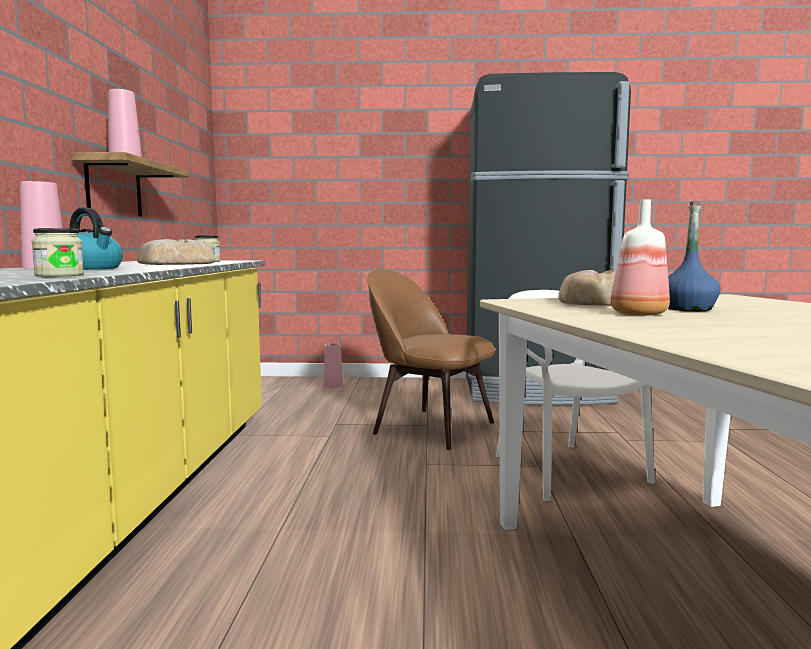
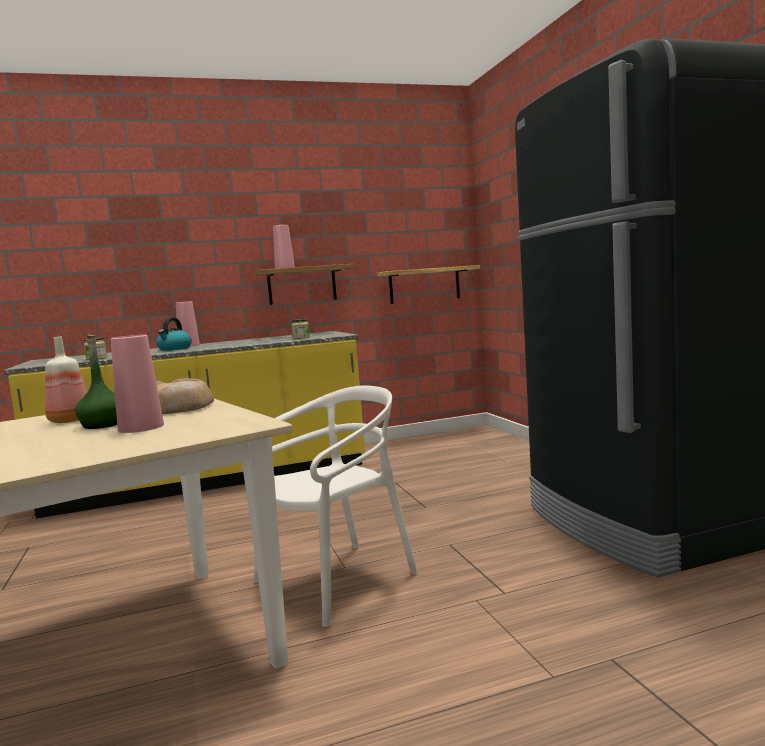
camera: 70 degrees right, 0 degrees up
bread [137,239,215,265] -> none
pink vase [323,343,343,388] -> pink vase moved to [111,335,164,433]
brown chair [367,269,496,450] -> none
blue bottle [668,201,721,311] -> green bottle [75,335,117,429]
none -> shelf [377,265,480,304]

